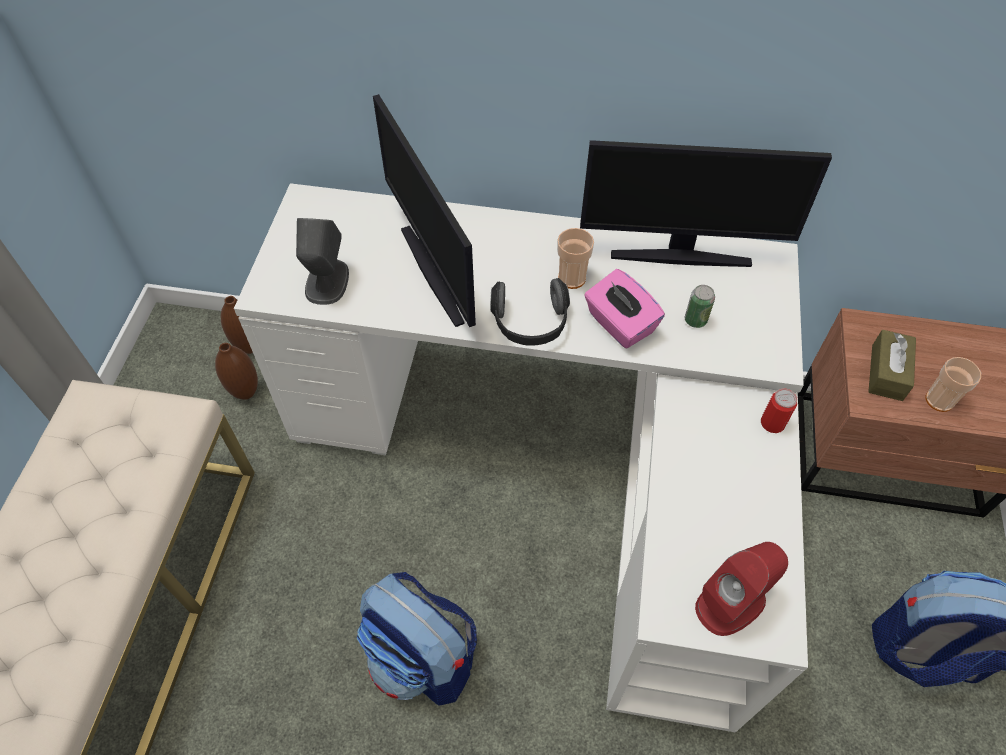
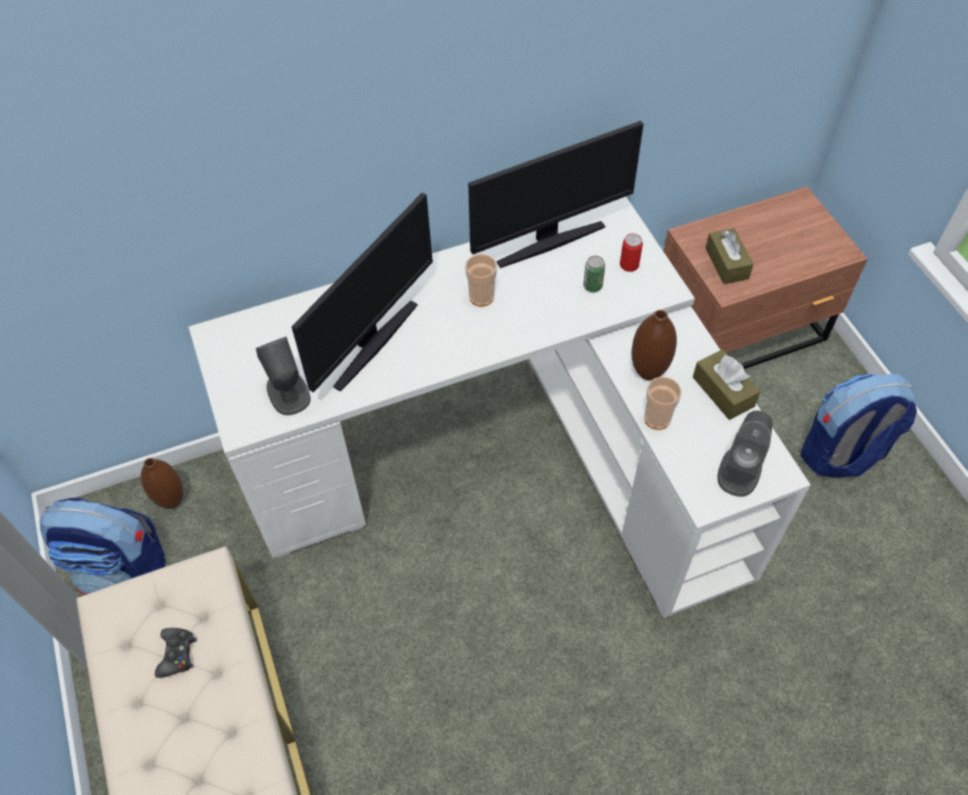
camera: 30 degrees left, 0 degrees up
brown vase [215,343,258,400] -> brown vase moved to [631,310,677,380]
backpack [357,572,477,706] -> backpack moved to [40,498,166,595]
monitor [373,94,476,327] -> monitor turned 90 degrees counterclockwise [291,193,433,392]
headphones [490,278,570,346] -> none
pink tissue box [584,269,665,348] -> none
red speaker [695,542,788,636] -> grey speaker [718,410,773,497]
can [761,388,797,433] -> can moved to [620,233,643,272]
cup [926,357,981,412] -> cup moved to [644,377,681,430]
none -> black game controller [155,628,197,678]
none -> brown tissue box [693,349,760,420]

